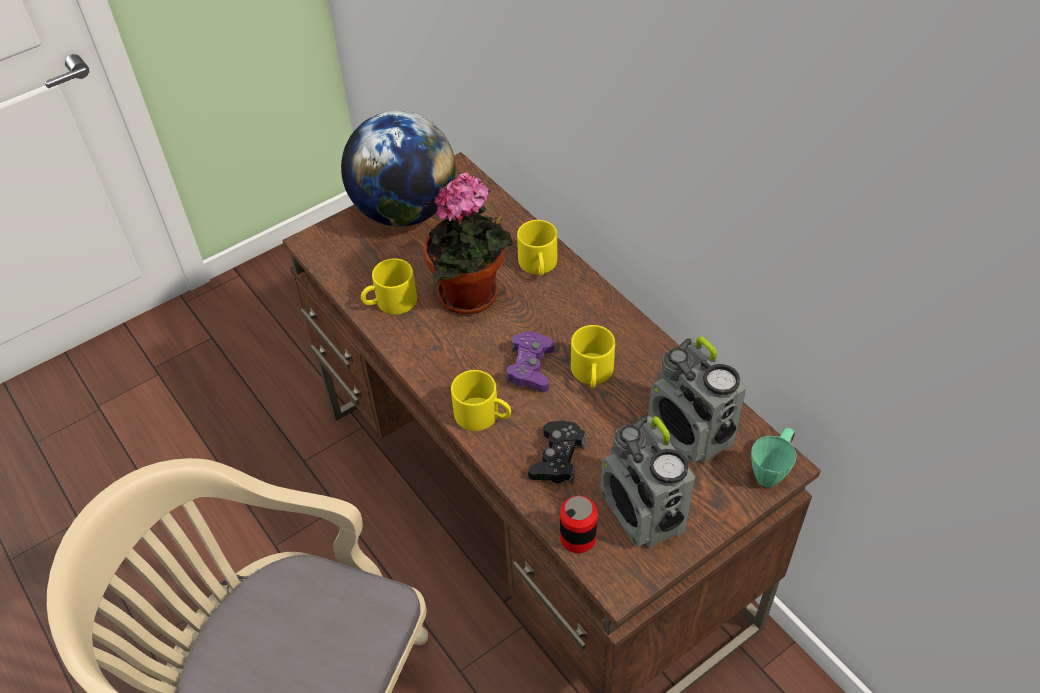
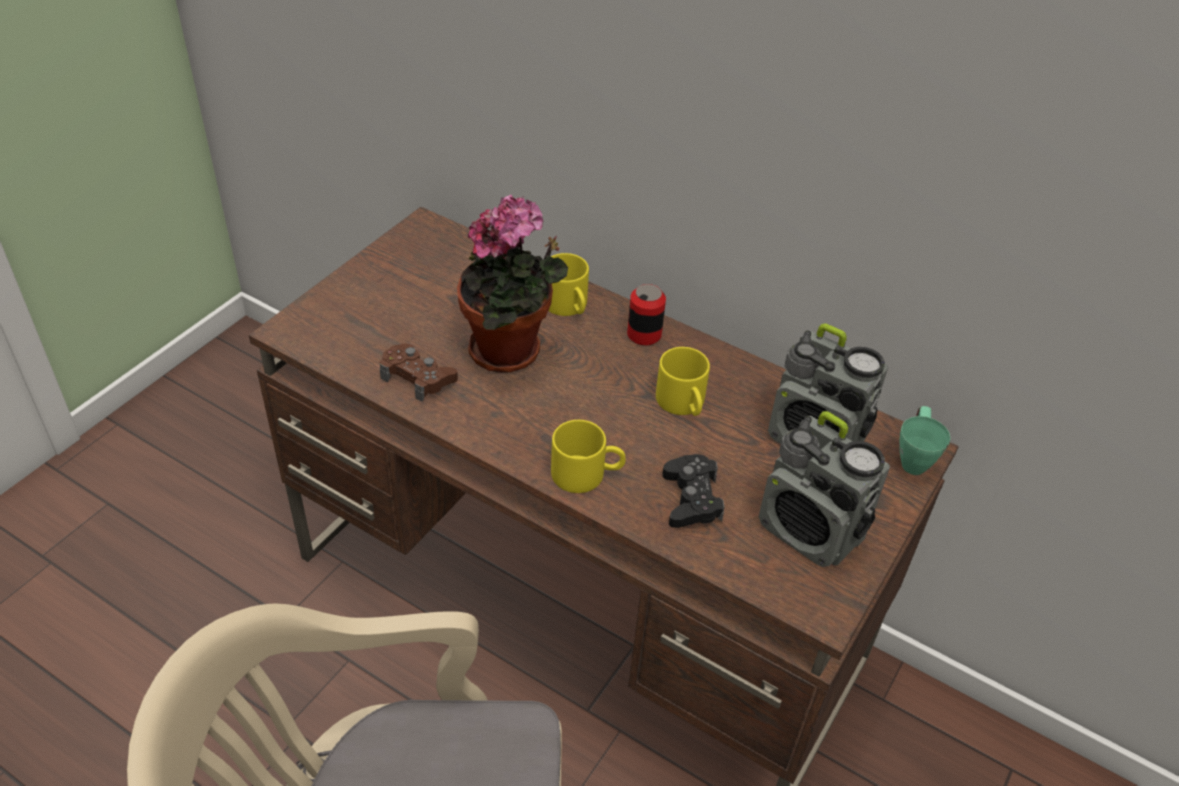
camera: 25 degrees left, 5 degrees down
globe [341,111,456,226] -> none
yellow mug [361,258,417,315] -> brown game controller [379,344,458,402]
purple game controller [506,331,554,392] -> none
can [560,496,597,553] -> can moved to [627,284,666,346]

